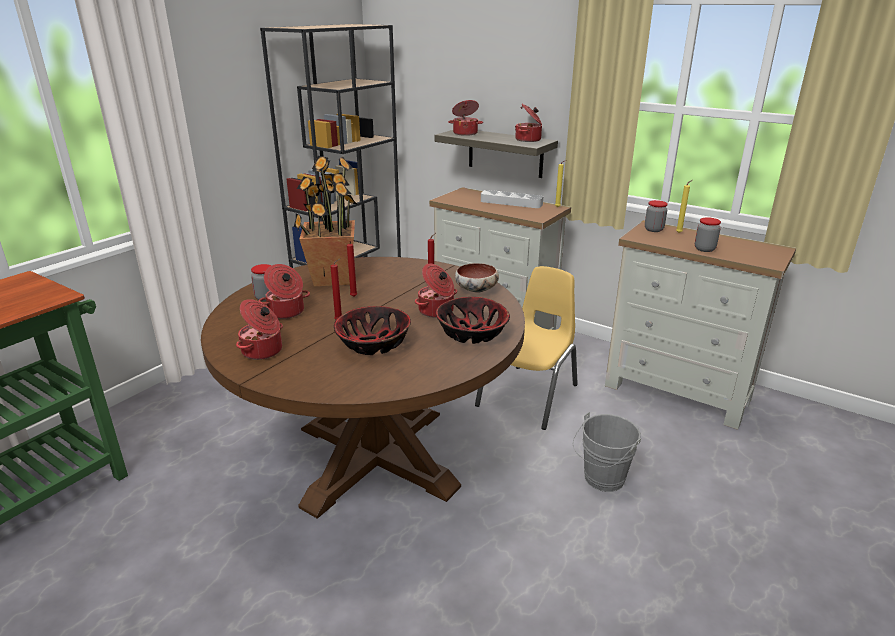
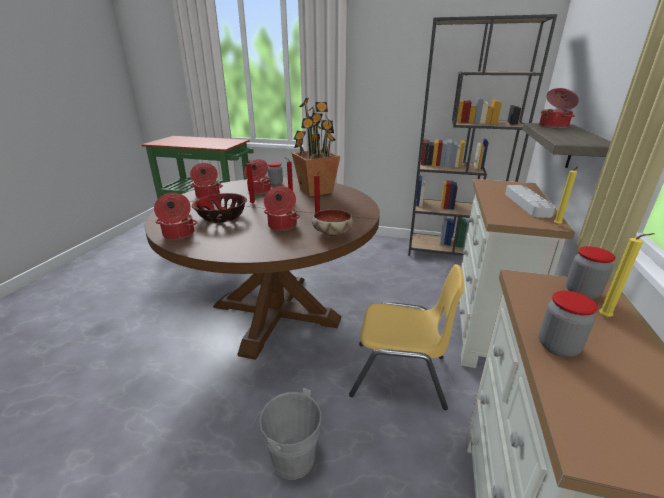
camera: 70 degrees right, 0 degrees up
bowl [435,297,510,344] -> none
cooking pot [515,104,542,142] -> cooking pot moved to [154,193,197,240]

